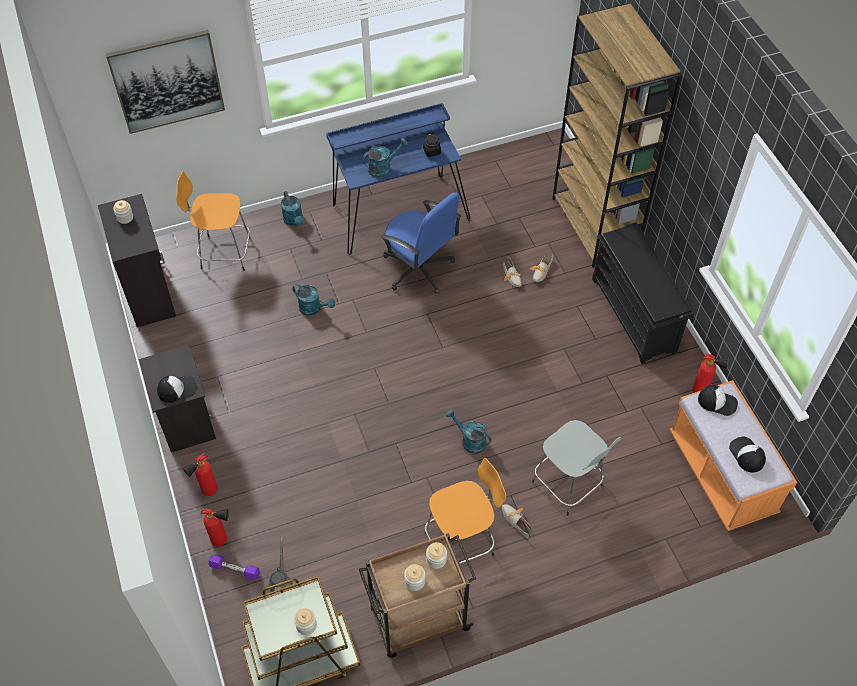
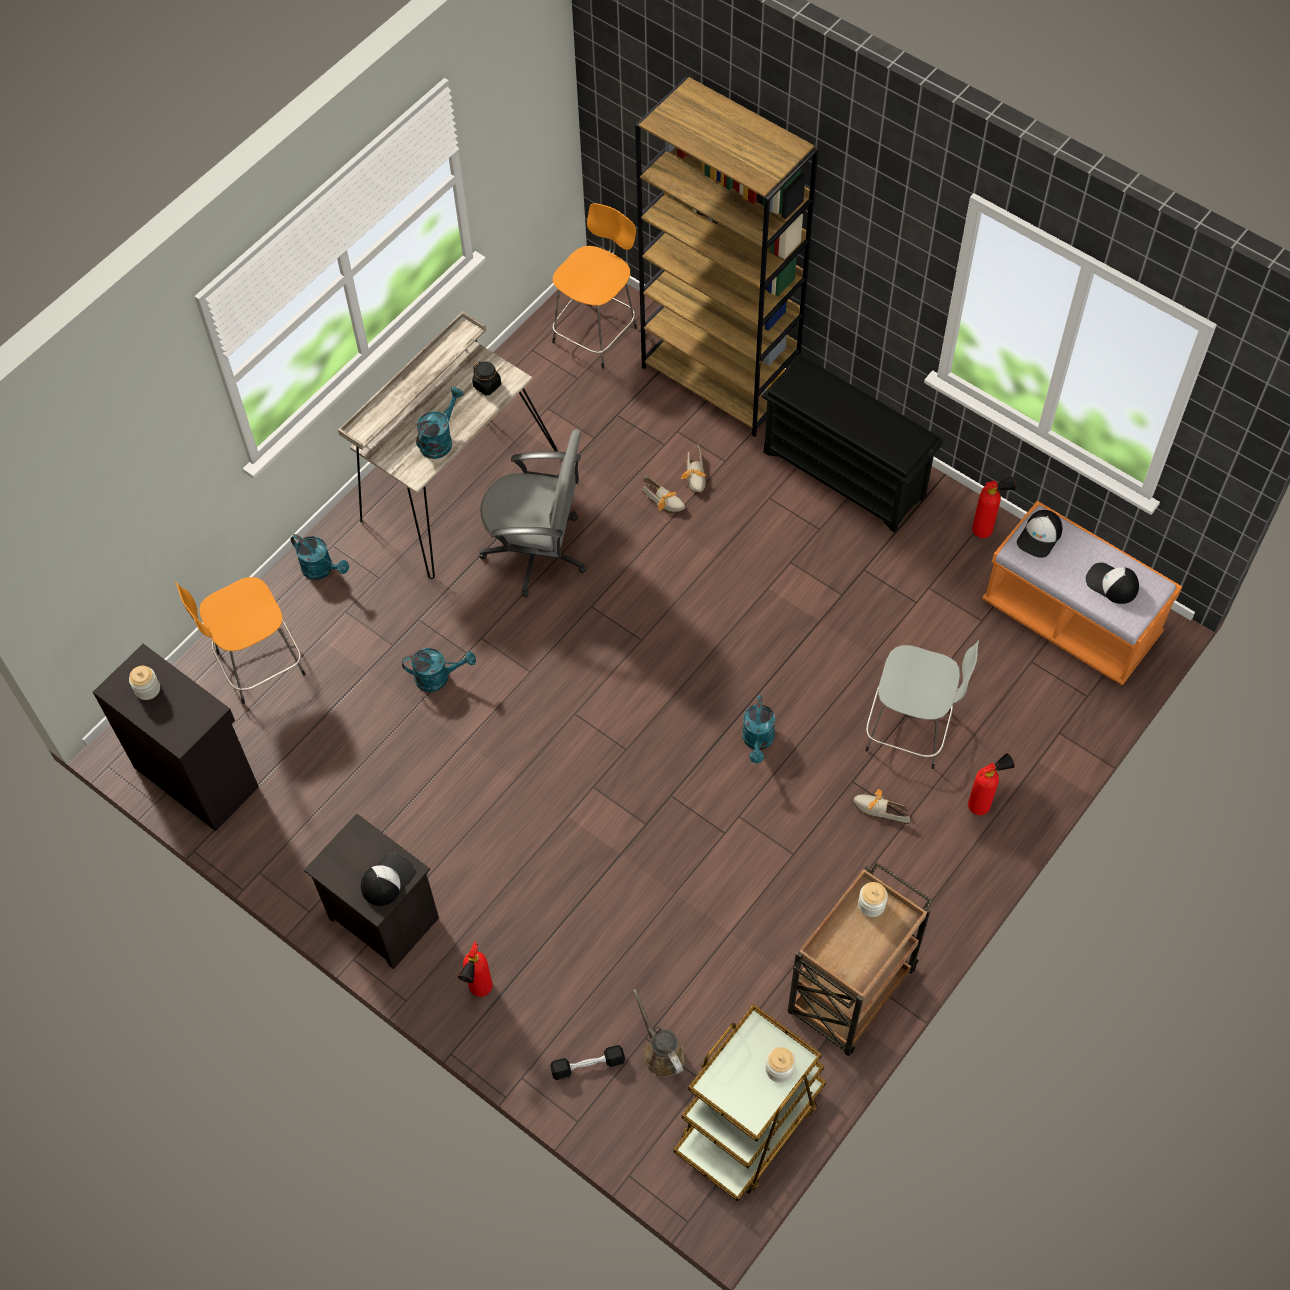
camera: 30 degrees left, 5 degrees up
picture [106,30,225,134] -> none
fire extinguisher [200,508,229,547] -> fire extinguisher moved to [968,753,1015,815]
purple dumbbell [209,555,260,580] -> black dumbbell [550,1045,625,1080]
blue desk [326,103,471,255] -> beige desk [338,311,557,579]
blue office chair [381,192,461,293] -> grey office chair [479,429,586,597]
jar [404,564,425,591] -> none
orange stool [425,458,506,564] -> orange stool moved to [552,203,637,369]
turquoise watering can [446,409,492,454] -> turquoise watering can turned 90 degrees counterclockwise [742,695,775,763]
cap [698,385,738,416] -> cap turned 135 degrees clockwise [1017,510,1062,558]

